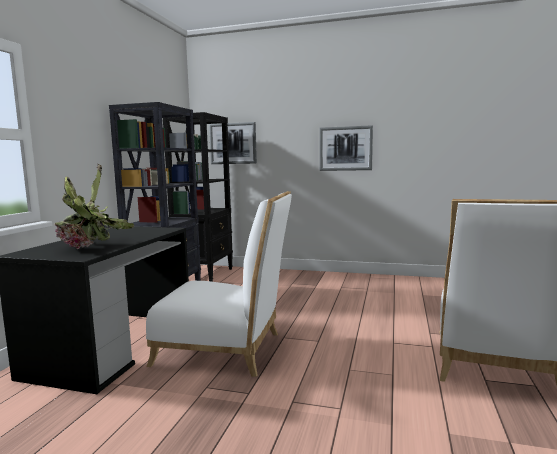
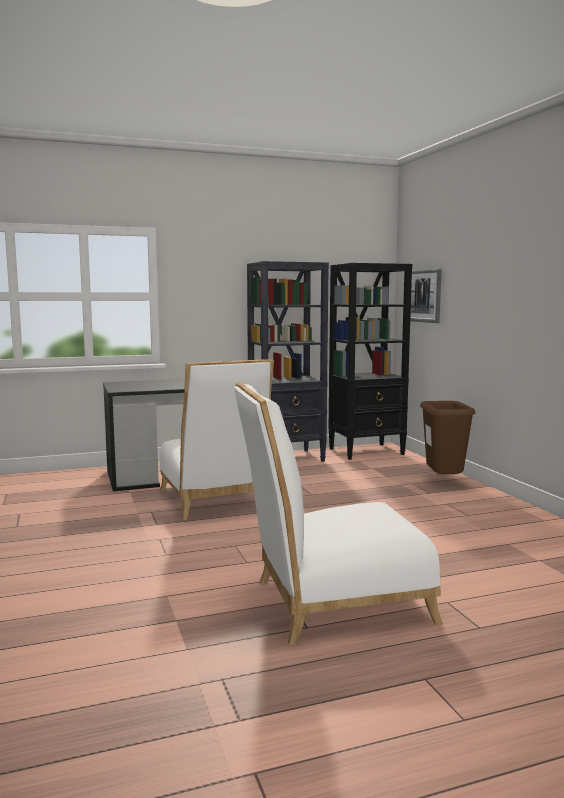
camera: 55 degrees right, 0 degrees up
potted plant [54,164,134,249] -> none
picture [319,125,373,171] -> none
none -> brown trash can [420,401,475,474]

